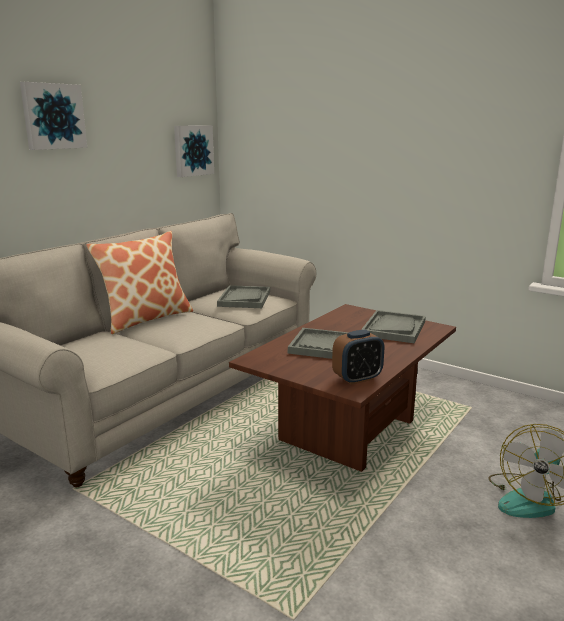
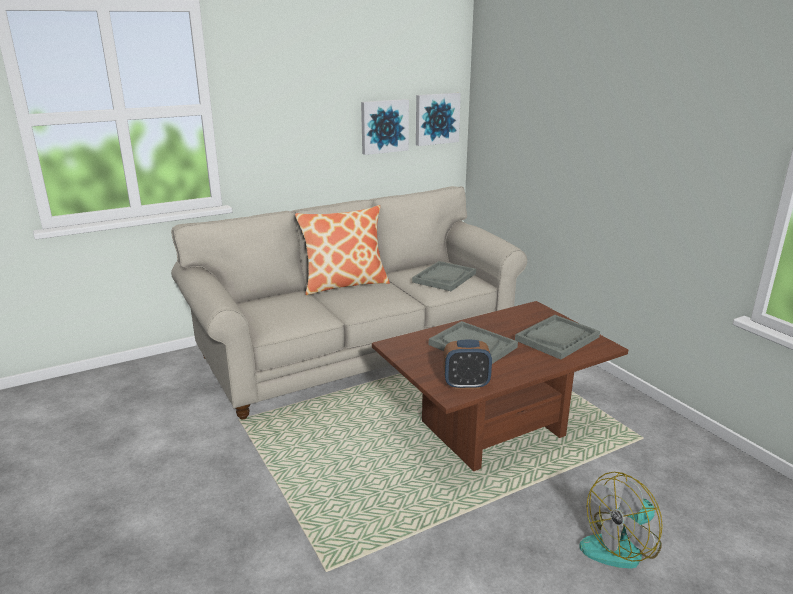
camera: 25 degrees right, 5 degrees up
picture [20,82,87,150] -> picture moved to [361,99,409,155]

